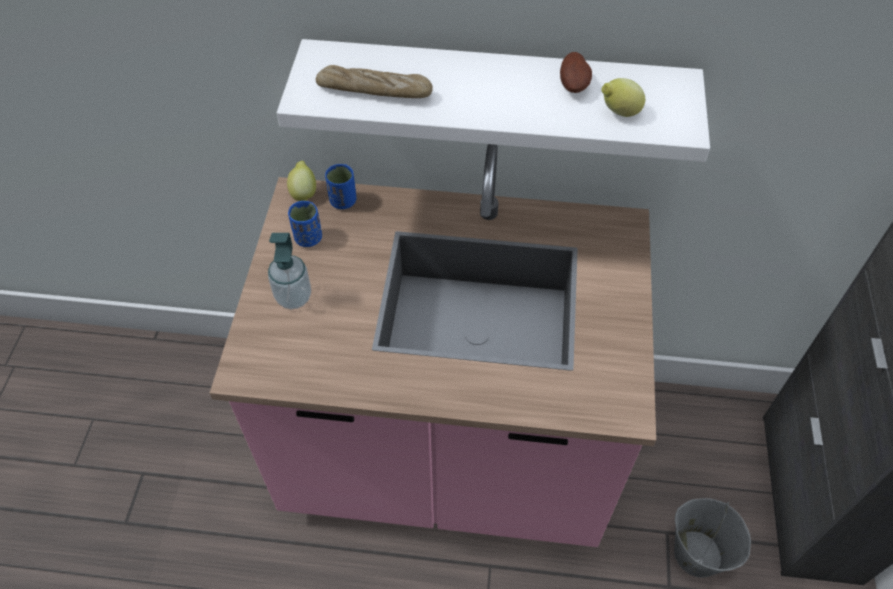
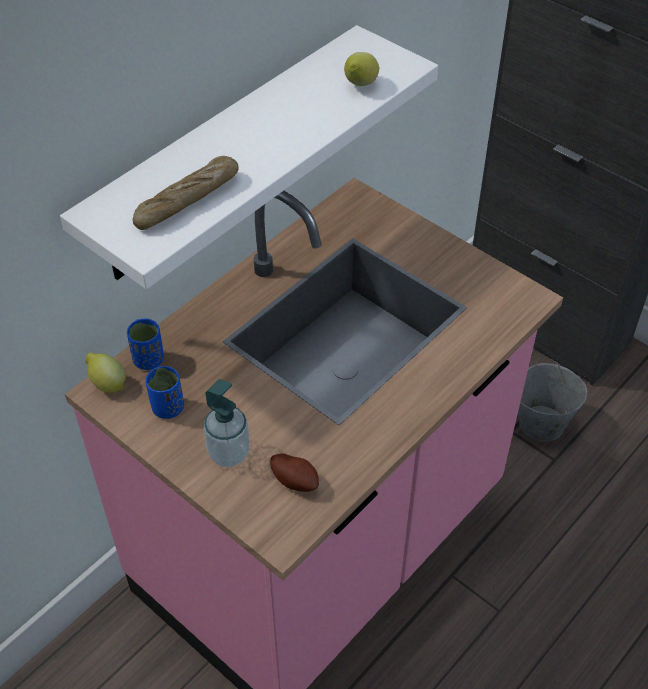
camera: 55 degrees left, 5 degrees down
potato [560,52,592,93] -> potato moved to [270,453,319,492]

